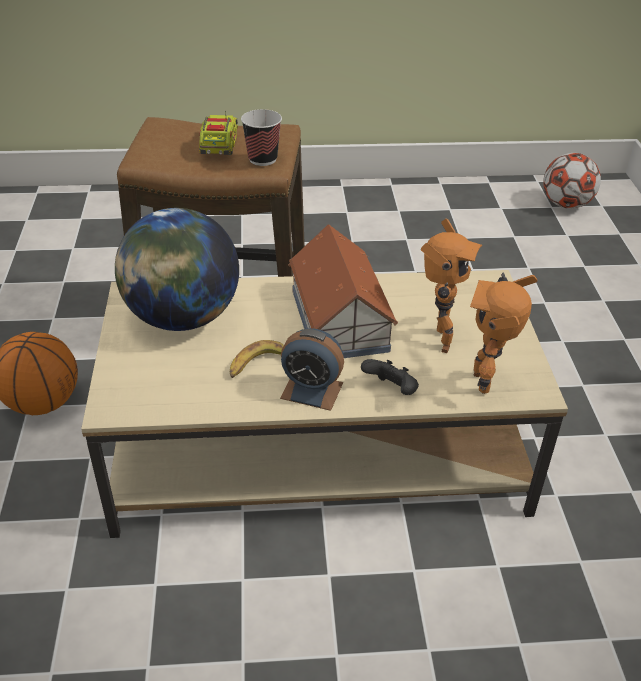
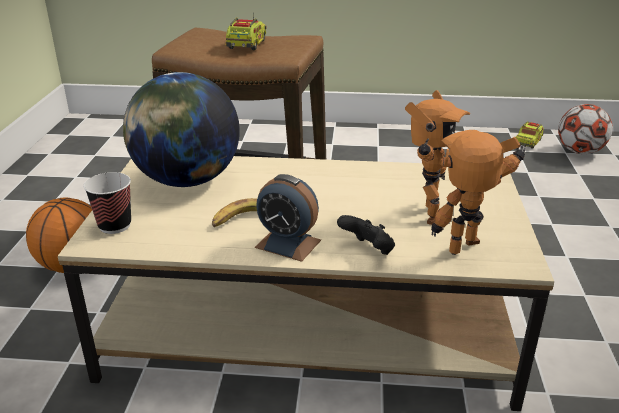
camera: 10 degrees right, 10 degrees down
cup [241,109,282,166] -> cup moved to [83,172,131,234]
toy house [288,224,398,358] -> none
toy robot [470,272,537,394] -> toy robot turned 45 degrees clockwise [431,130,526,255]
none -> toy truck [516,121,544,149]

